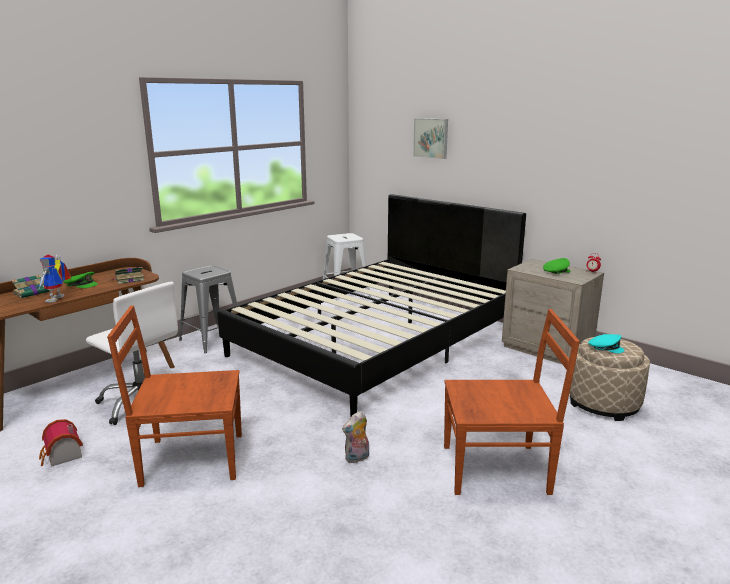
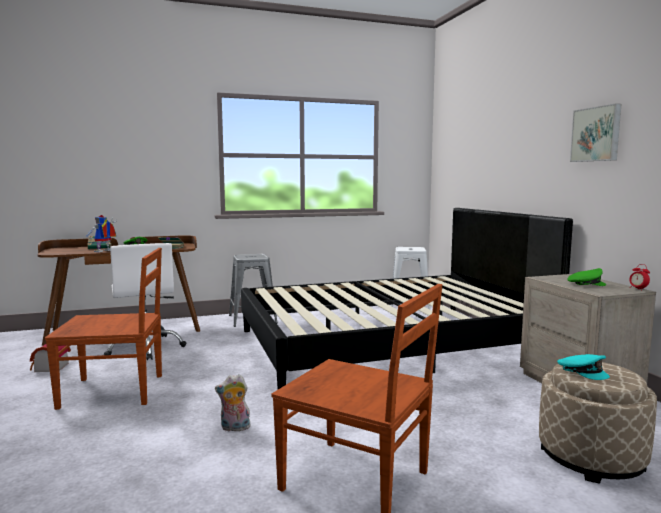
camera: 30 degrees right, 10 degrees down
brown chair [107,305,242,487] -> brown chair turned 150 degrees clockwise [45,248,162,410]
picture [413,118,448,159] -> picture moved to [570,103,622,162]

